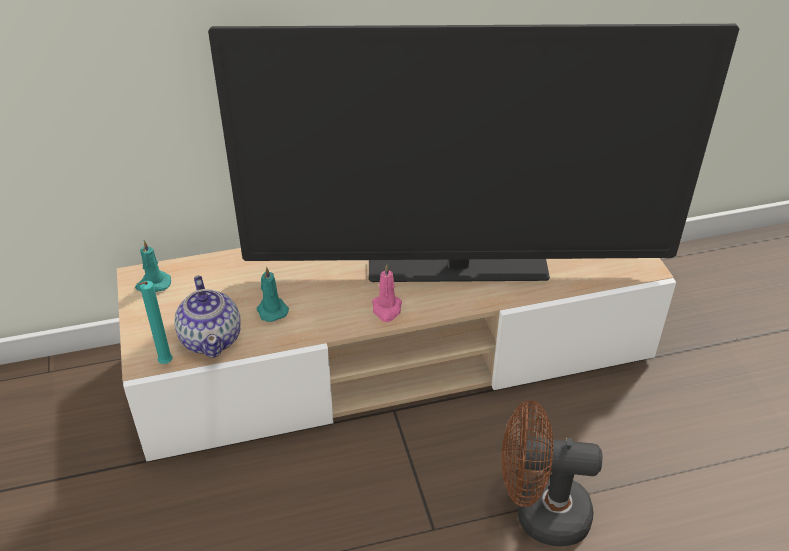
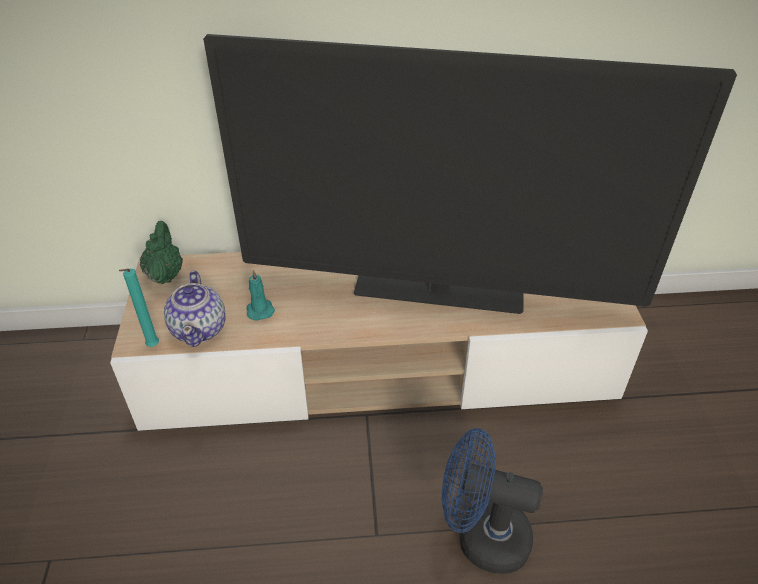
camera: 10 degrees right, 0 degrees up
turquoise candle [135,240,171,292] -> green teapot [140,221,183,284]
pink candle [372,264,402,322] -> none
brown fan [501,401,603,546] -> blue fan [442,428,543,574]

